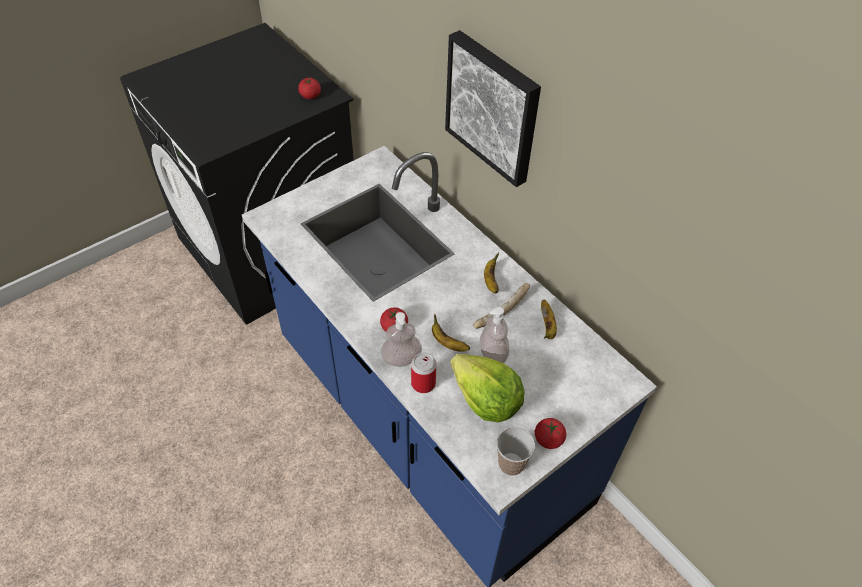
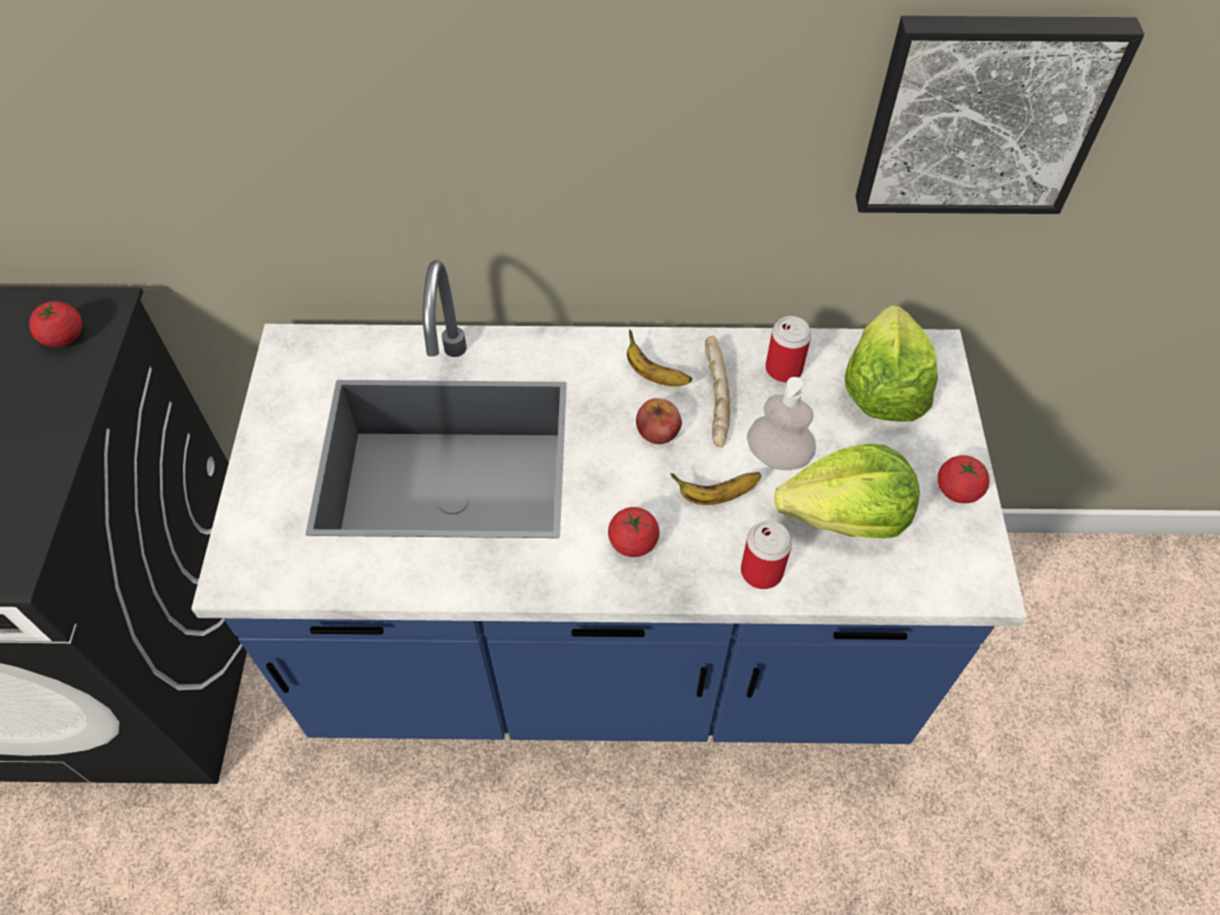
camera: 50 degrees left, 5 degrees up
soap dispenser [381,312,422,367] -> none
picture [445,30,541,187] -> picture moved to [856,16,1144,214]
cup [496,427,535,476] -> none
banana [541,299,557,339] -> can [765,316,811,382]
none -> apple [636,398,682,444]
none -> lettuce [845,306,938,421]

